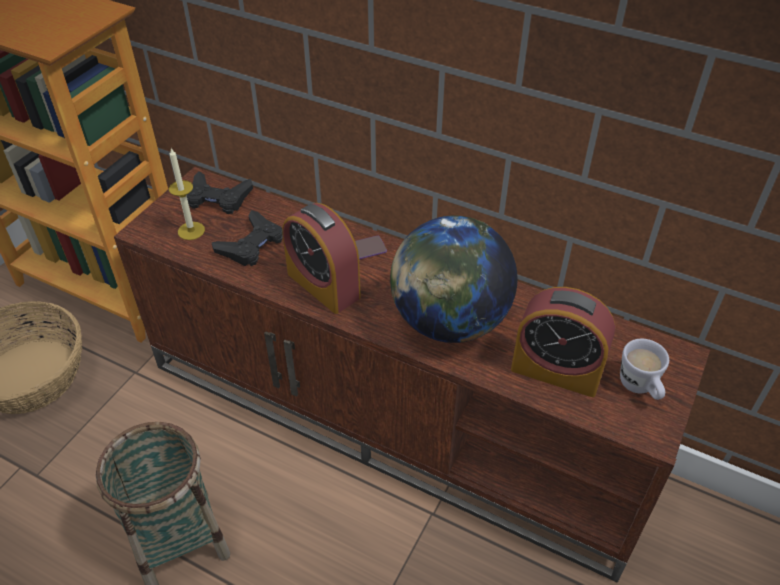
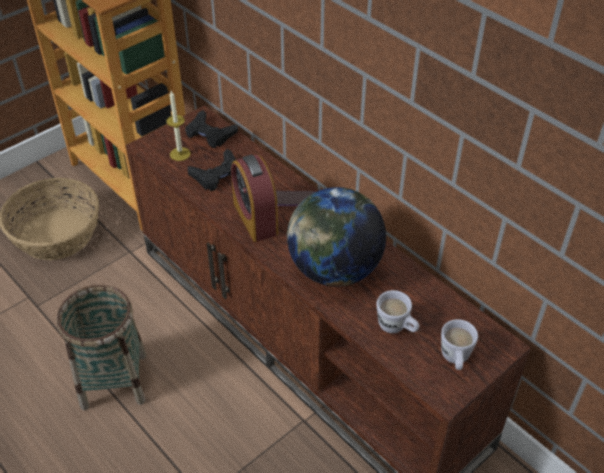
camera: 20 degrees right, 0 degrees up
alarm clock [511,287,615,397] -> white mug [377,290,419,333]

